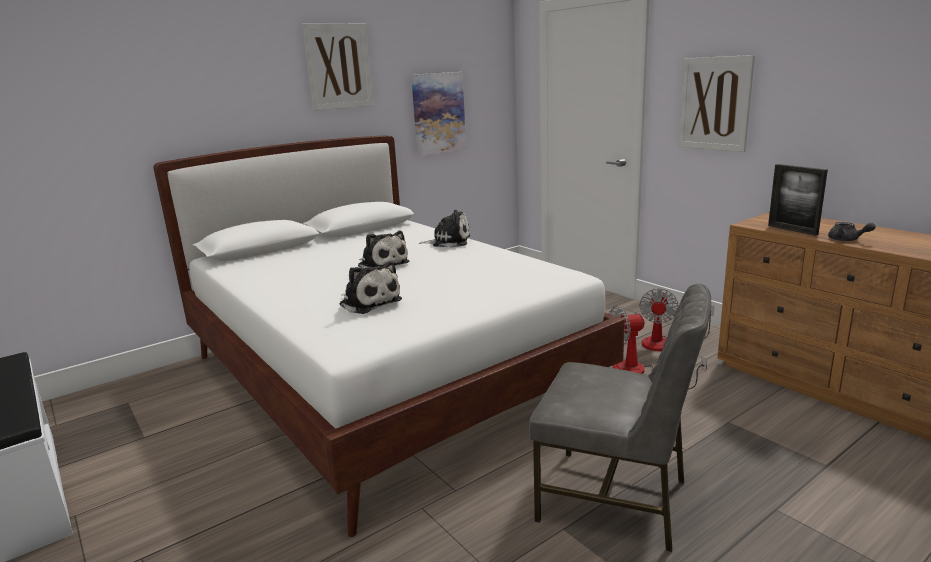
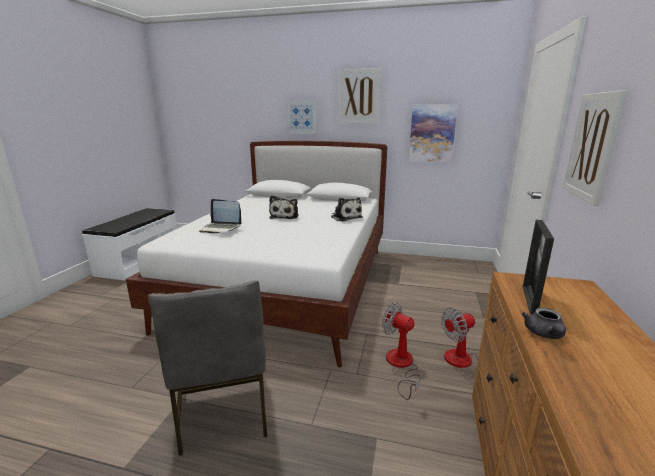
camera: 50 degrees right, 0 degrees up
plush toy [339,261,402,314] -> laptop [199,199,241,234]
none -> picture [286,100,318,134]

